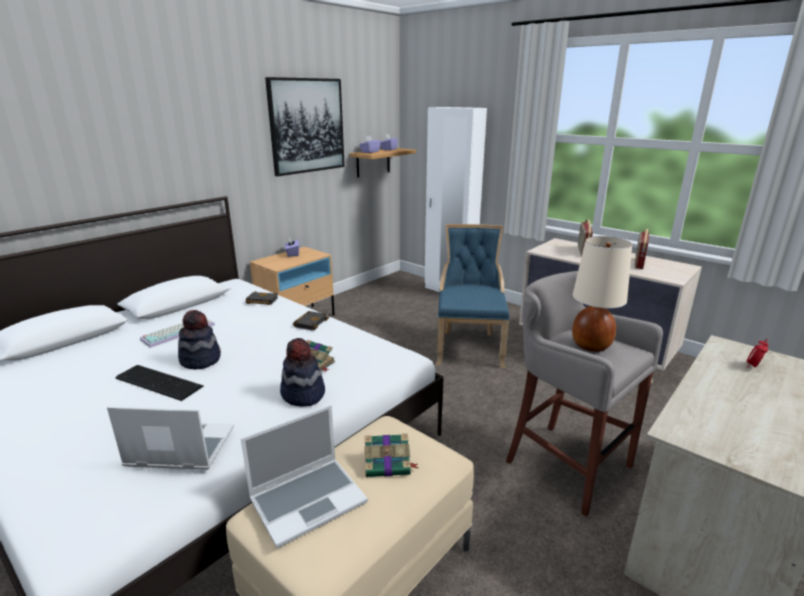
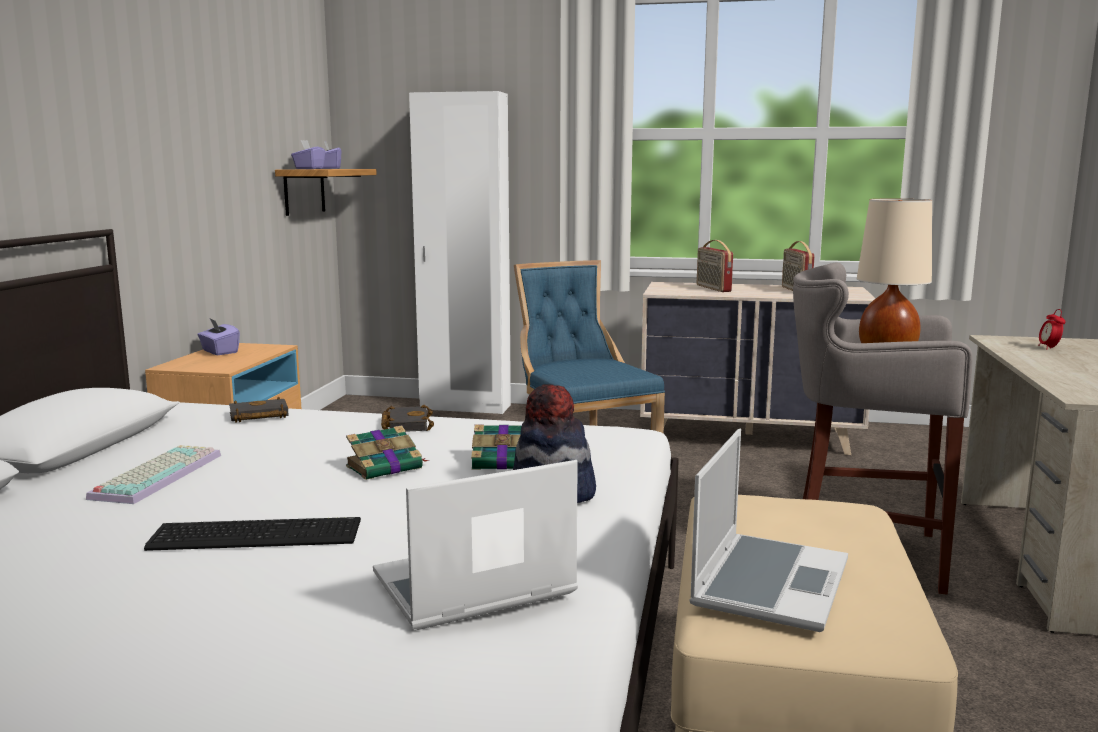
camera: 30 degrees left, 10 degrees down
hat [178,310,221,370] -> none
picture [265,77,345,177] -> none
book [364,434,418,477] -> book moved to [346,425,429,480]

